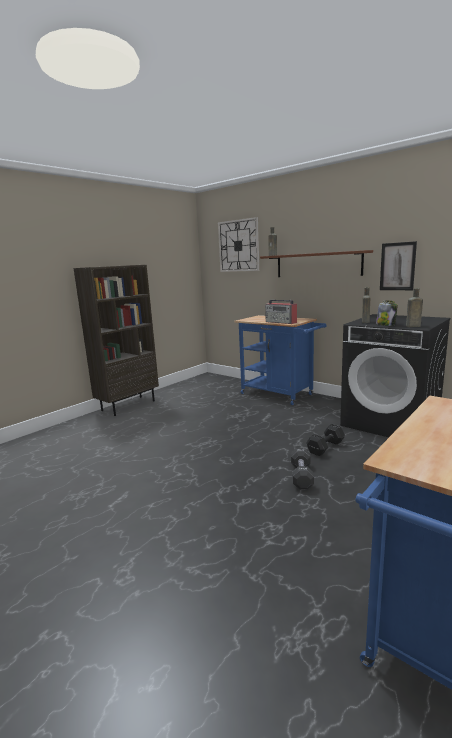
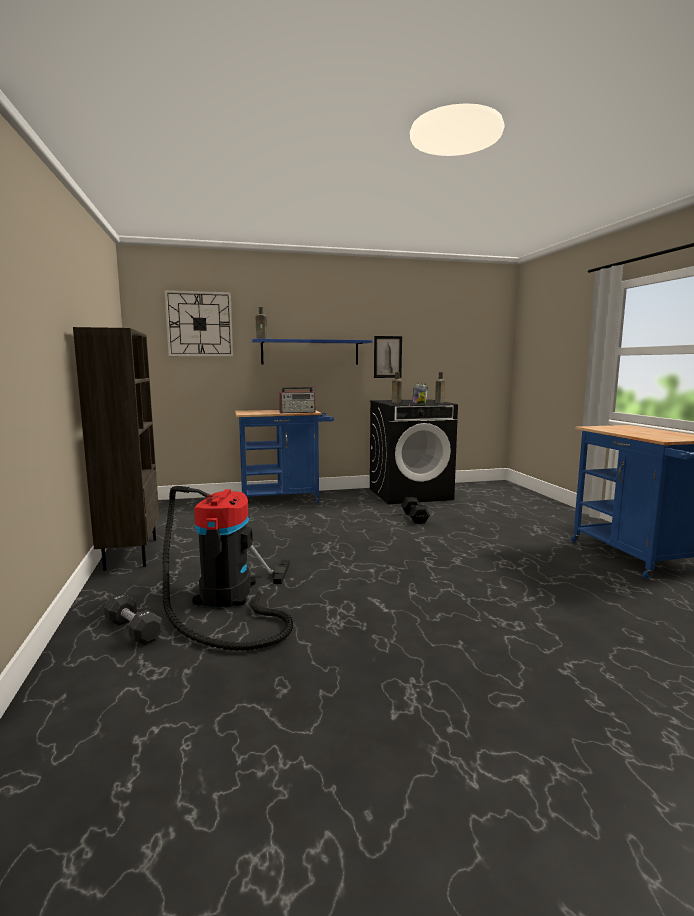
camera: 55 degrees left, 5 degrees down
brown shelf [260,250,373,277] -> blue shelf [251,339,373,365]
black dumbbell [291,448,314,489] -> black dumbbell moved to [104,593,163,645]
none -> vacuum cleaner [162,486,293,651]

